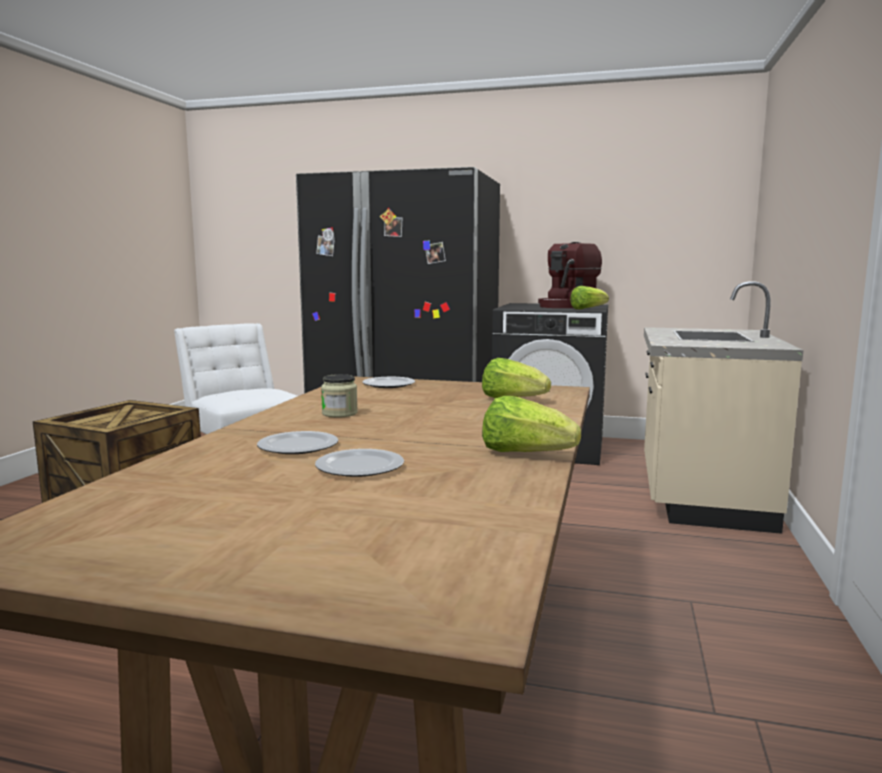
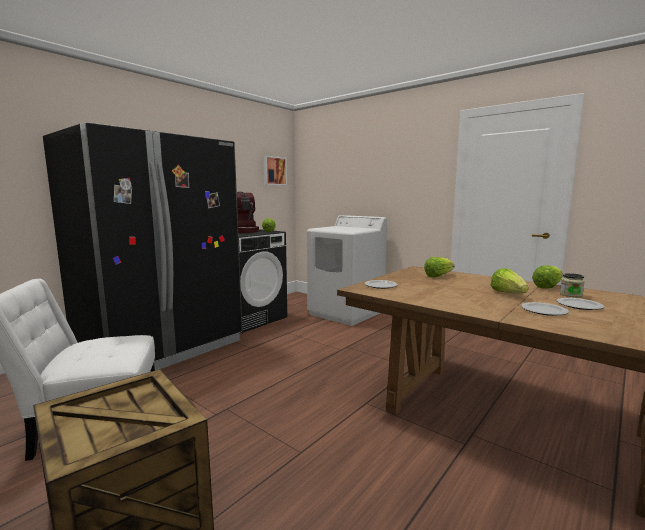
camera: 65 degrees left, 0 degrees up
jar [321,374,358,418] -> jar moved to [560,273,585,297]
beige counter [644,281,803,534] -> white washing machine [307,215,387,326]
none -> picture [264,156,287,185]
none -> lettuce [491,268,528,294]

